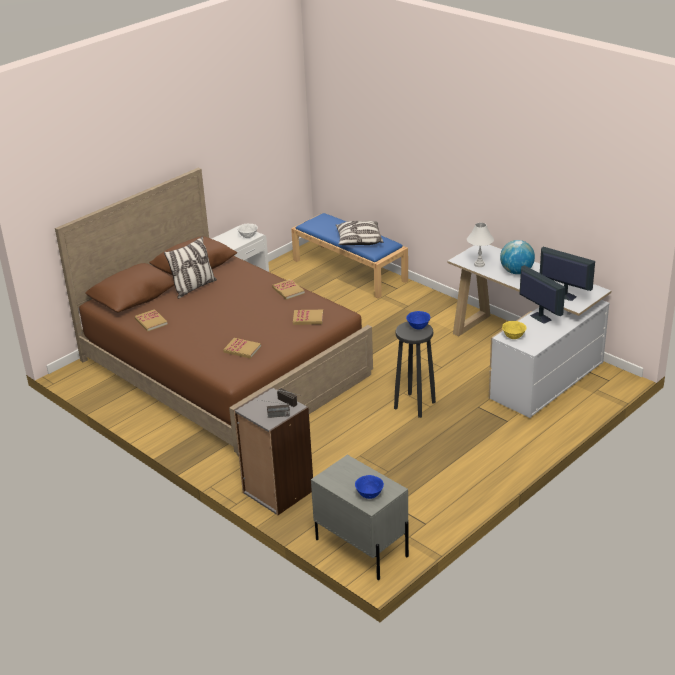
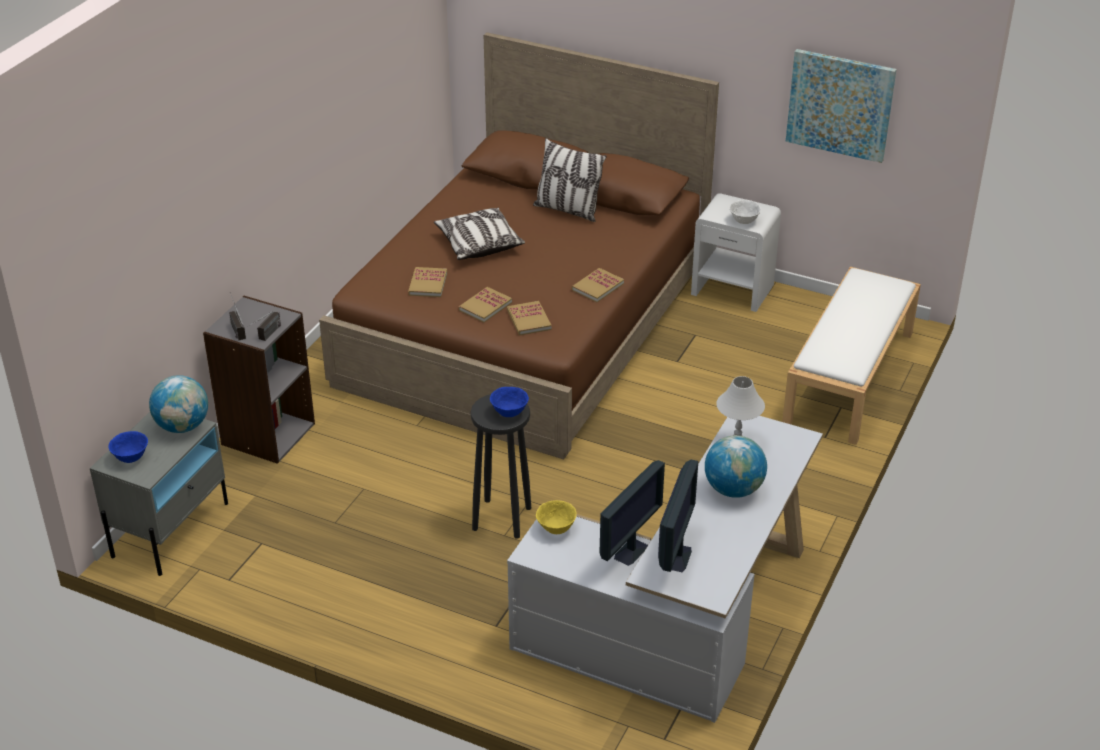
camera: 70 degrees right, 5 degrees up
book [135,309,168,331] -> book moved to [459,287,512,323]
blue bench [291,213,408,298] -> white bench [782,267,921,445]
pillow [336,221,383,245] -> pillow moved to [434,207,525,260]
none -> globe [149,375,208,433]
none -> picture [786,49,896,163]

